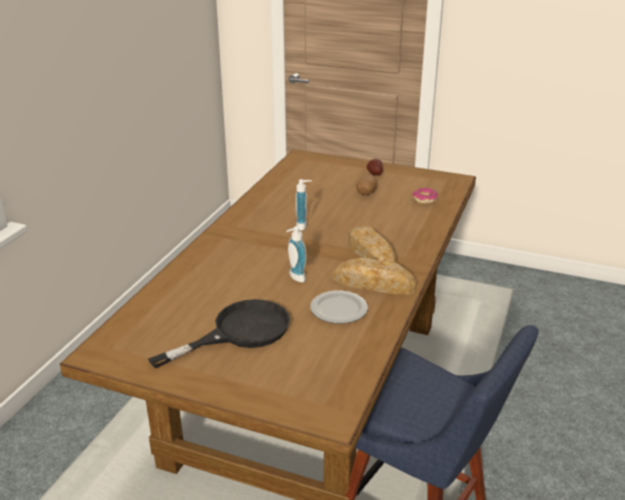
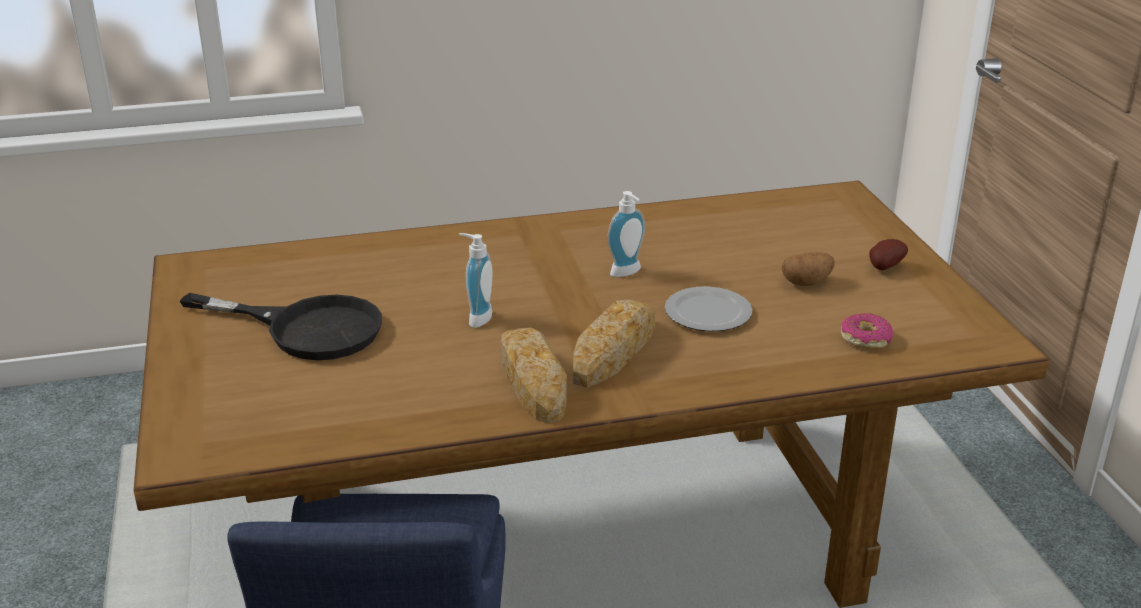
camera: 55 degrees right, 0 degrees up
plate [310,290,368,324] -> plate moved to [665,286,752,332]

